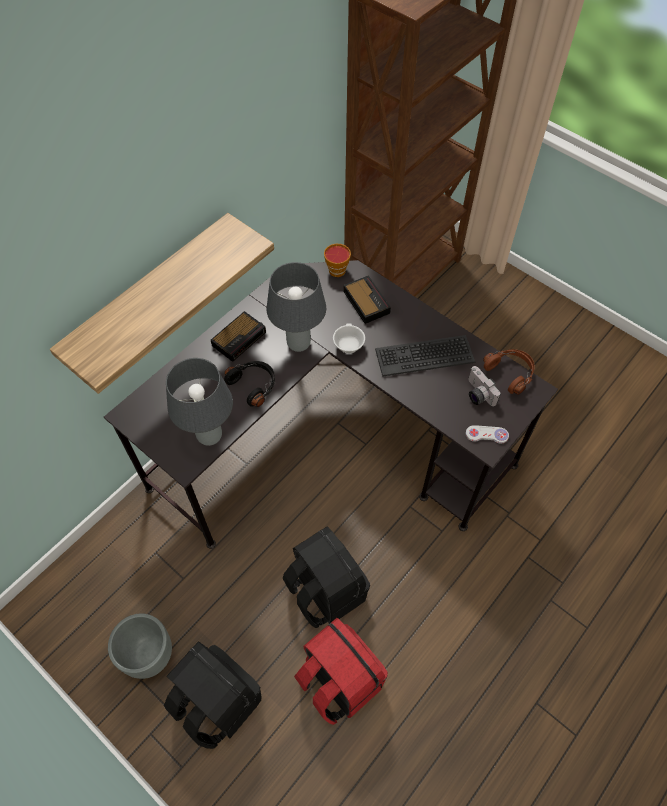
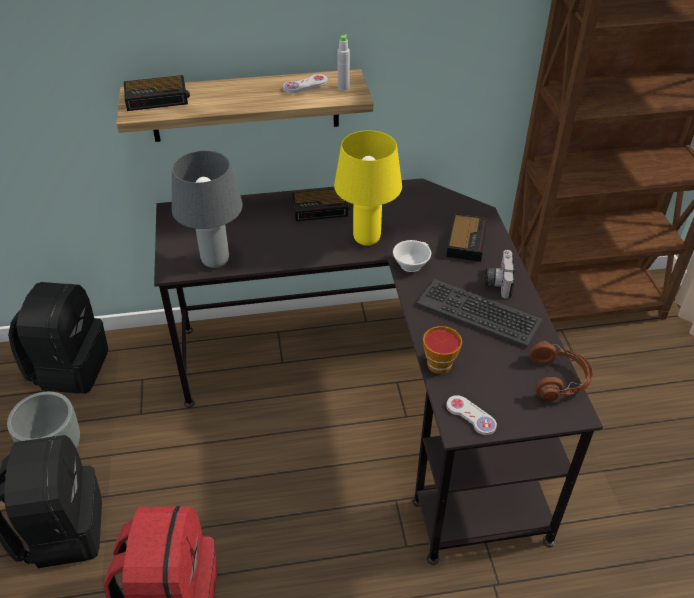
camera: 40 degrees right, 15 degrees down
black headphones [224,361,275,407] -> none
grey table lamp [266,262,326,352] -> yellow table lamp [334,130,402,246]
black backpack [283,526,370,628] -> black backpack moved to [8,282,108,394]
cup [324,243,351,277] -> cup moved to [423,326,462,374]
camera [468,366,501,406] -> camera moved to [485,250,515,299]
none -> alarm clock [124,75,190,111]
none -> white game controller [283,74,328,93]
none -> grey bottle [337,34,350,91]

